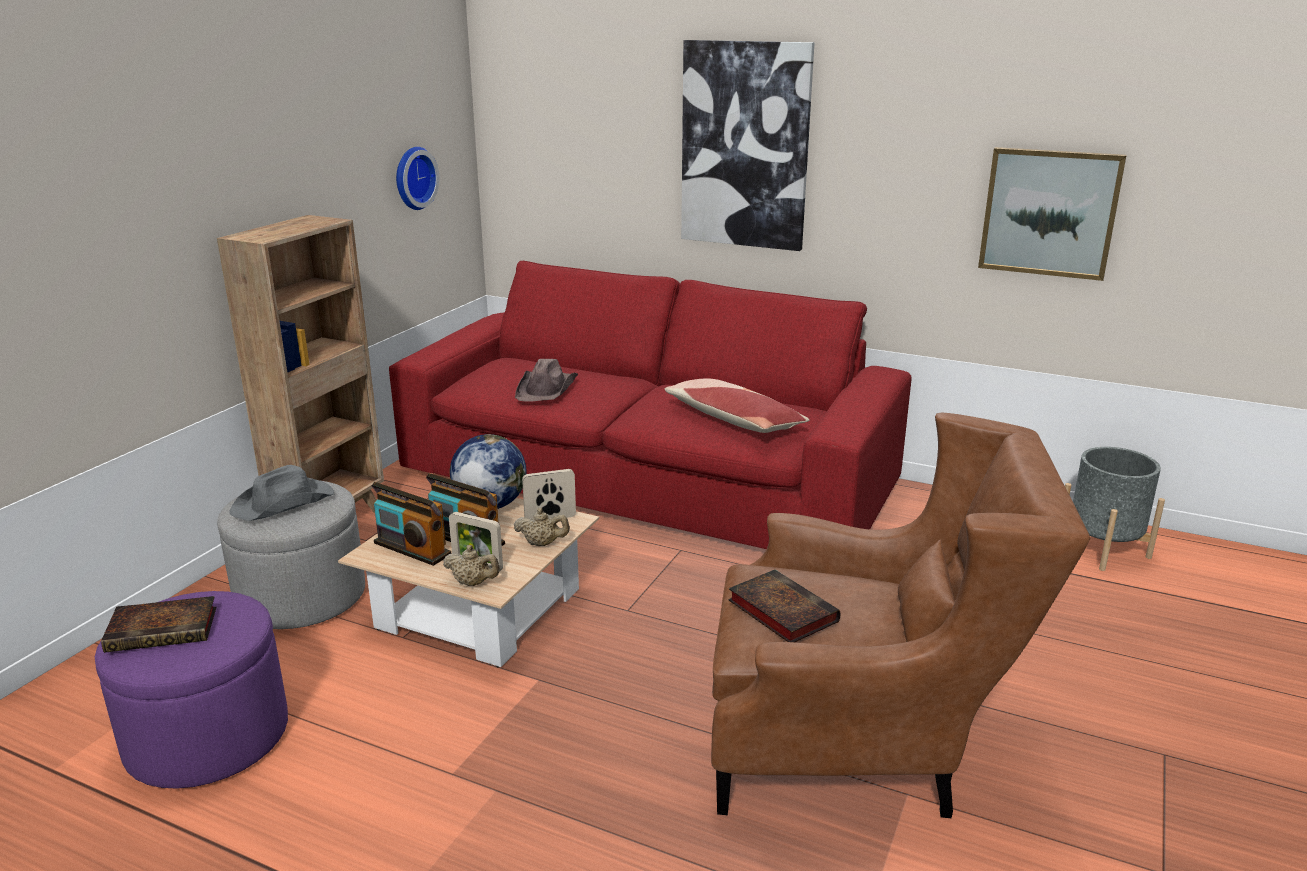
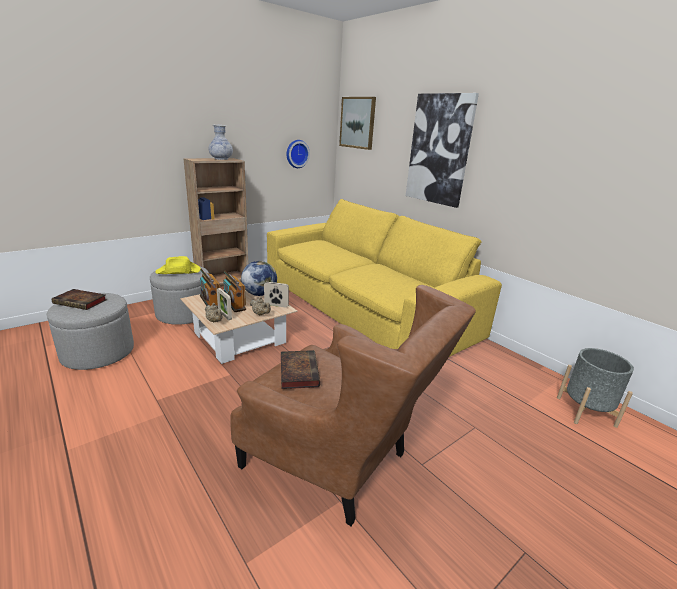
camera: 25 degrees right, 0 degrees up
purple ottoman [95,591,288,789] -> grey ottoman [47,293,134,370]
grey hat [230,465,334,521] -> yellow hat [155,256,201,274]
red sofa [389,261,912,549] -> yellow sofa [267,199,502,357]
brown hat [515,359,578,402] -> none
pillow [665,378,809,433] -> none
picture [978,147,1127,281] -> picture moved to [339,97,376,150]
none -> vase [209,125,233,160]

